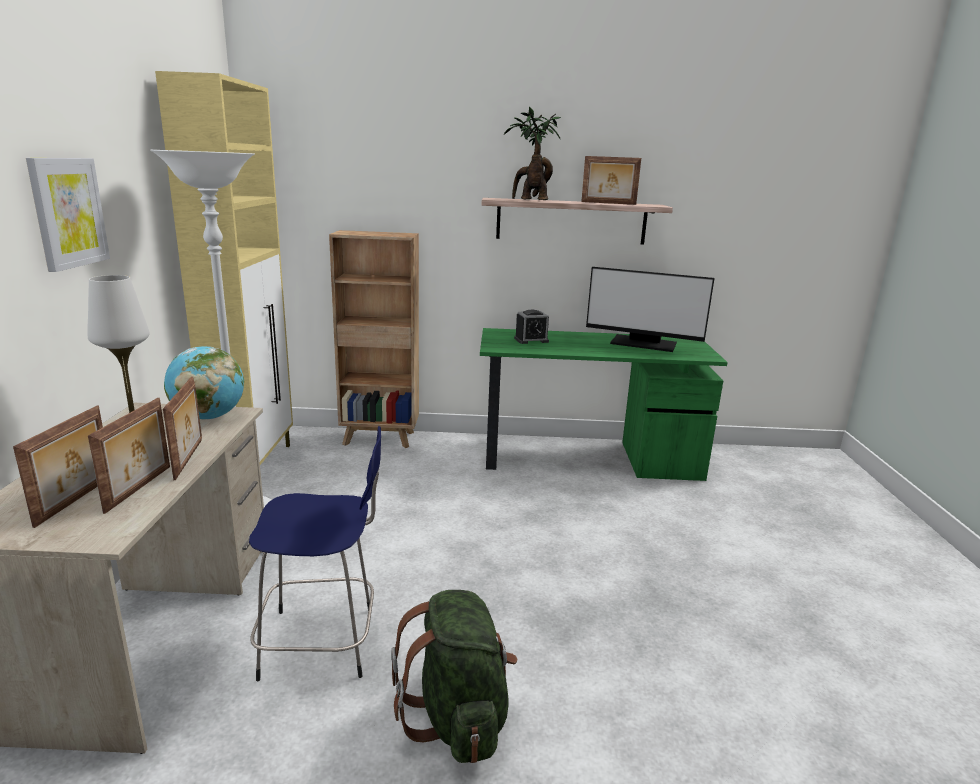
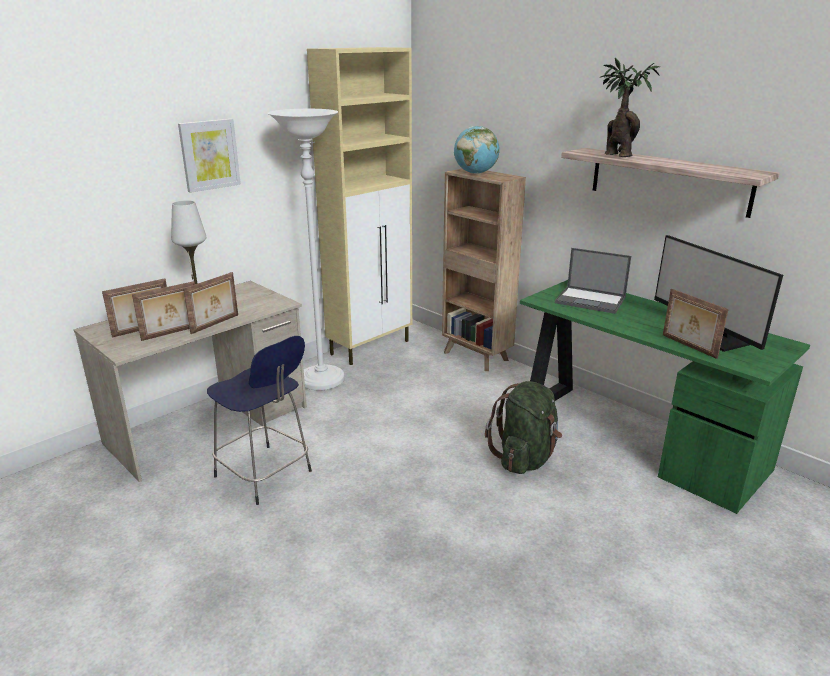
camera: 45 degrees right, 5 degrees up
globe [164,346,244,420] -> globe moved to [454,126,500,174]
green backpack [391,590,517,763] -> green backpack moved to [485,381,562,474]
alarm clock [514,310,549,344] -> laptop [555,248,631,314]
picture frame [581,156,641,205] -> picture frame moved to [663,289,729,359]

